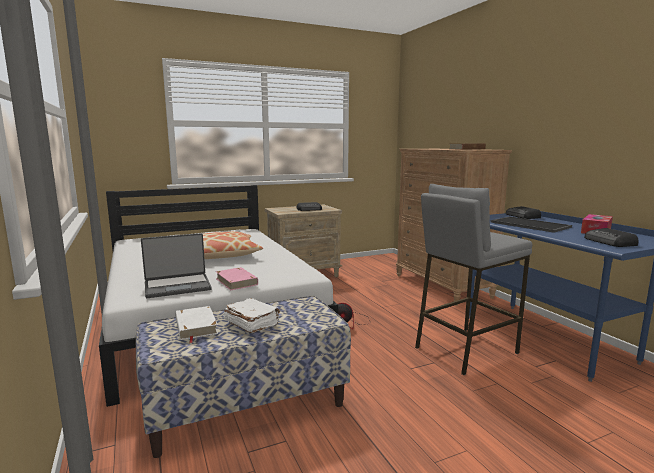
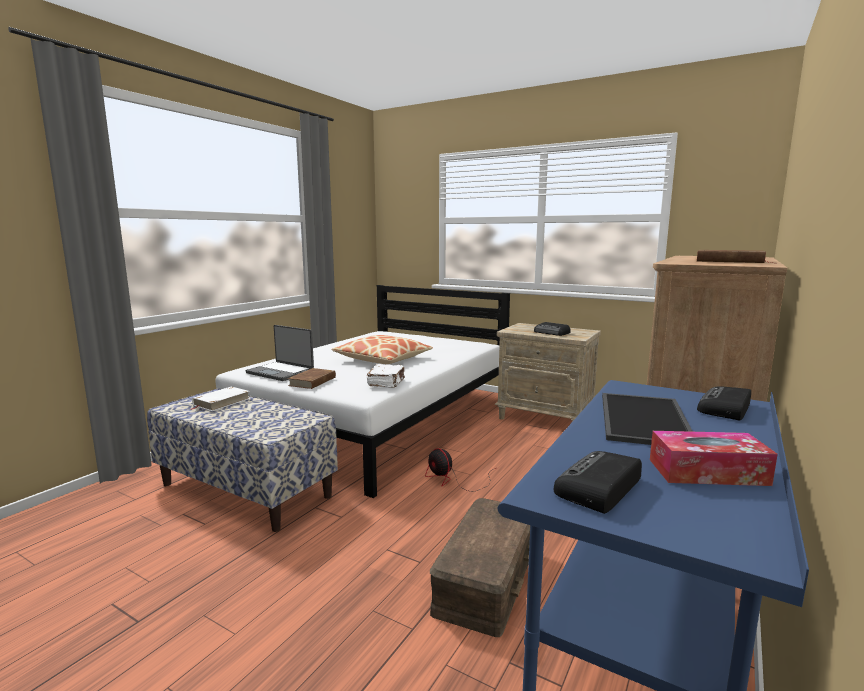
camera: 55 degrees right, 0 degrees up
pink book [216,267,258,290] -> brown book [288,368,336,389]
white book [223,298,280,333] -> white book moved to [367,364,405,388]
grey stool [415,184,532,375] -> brown storage box [430,498,530,637]

